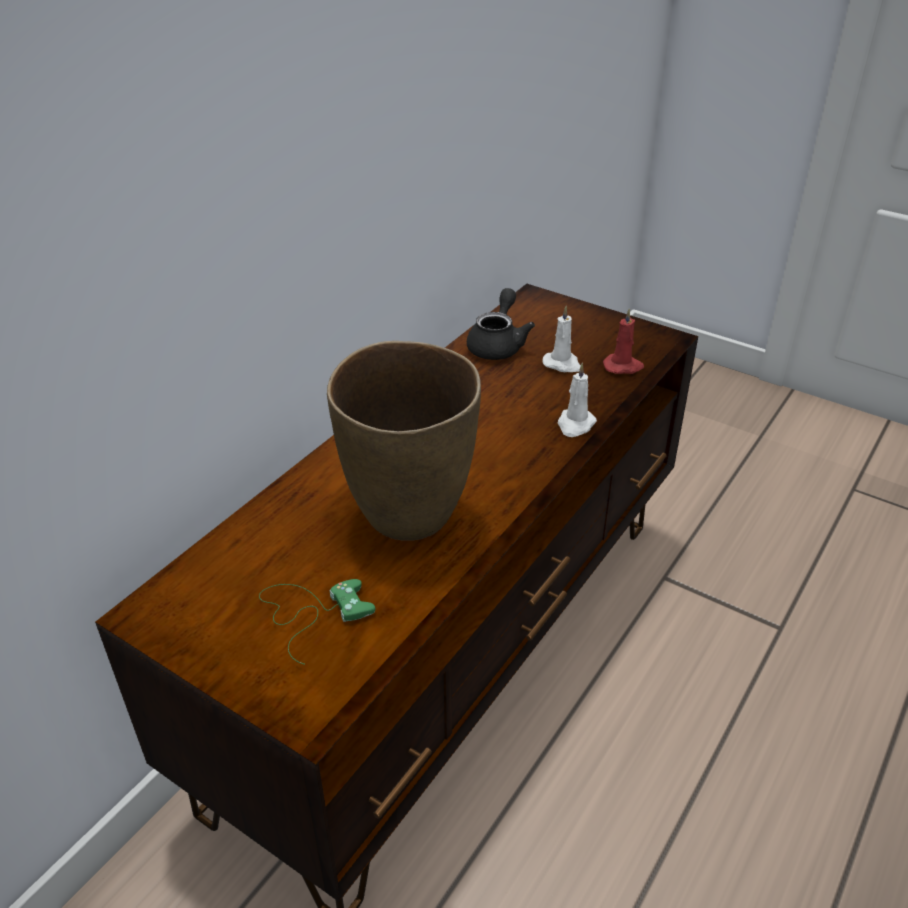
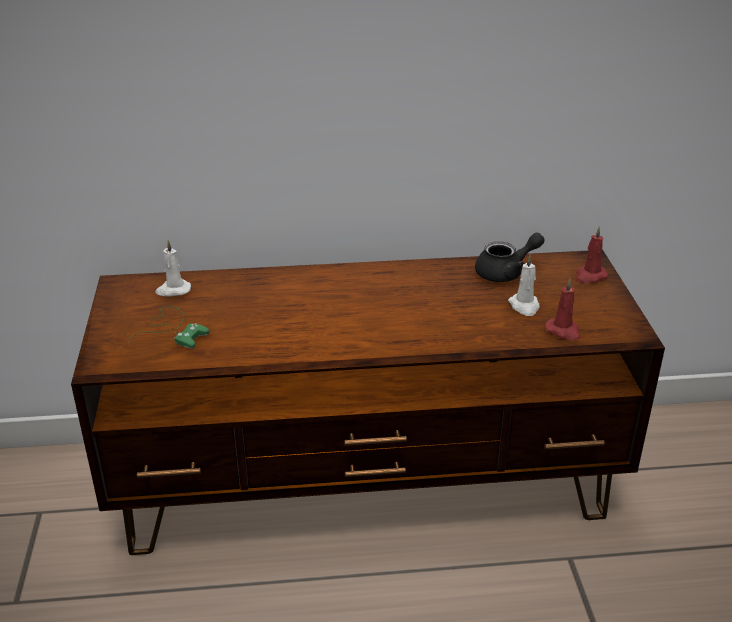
camera: 50 degrees right, 5 degrees down
brown vase [327,341,481,540] -> none
white candle [557,363,597,437] -> white candle moved to [155,240,191,297]
none -> red candle [576,227,608,283]

